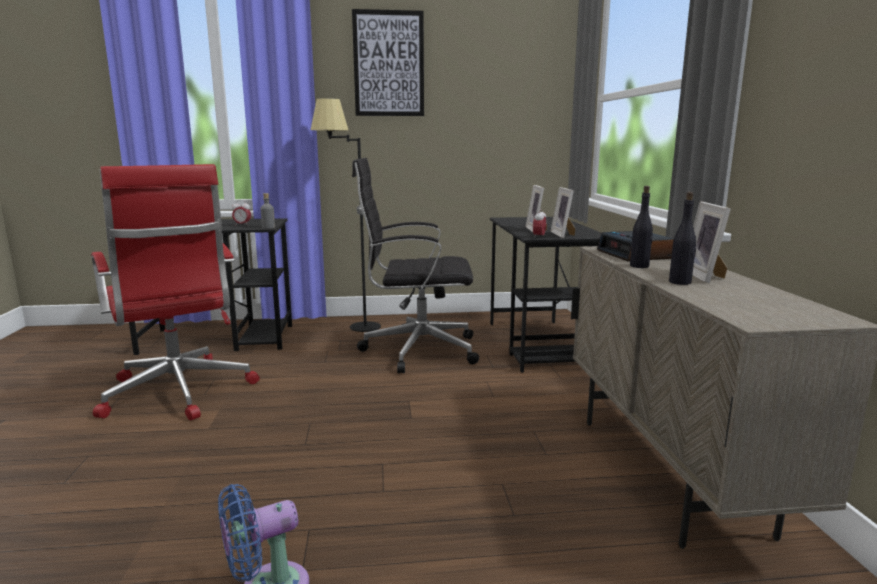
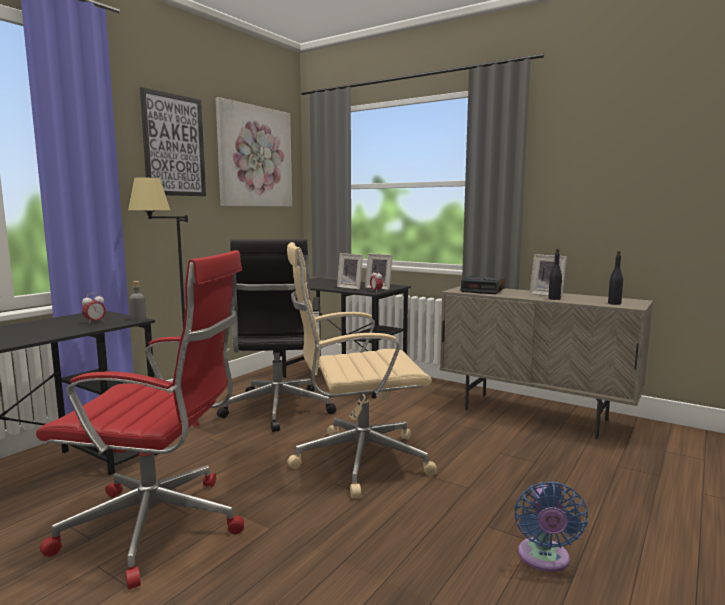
camera: 50 degrees left, 5 degrees down
black office chair [352,158,479,373] -> black office chair turned 45 degrees counterclockwise [217,239,336,432]
black bottle [630,186,653,268] -> black bottle moved to [608,251,623,305]
none -> picture [216,97,292,207]
none -> beige office chair [287,242,437,498]

